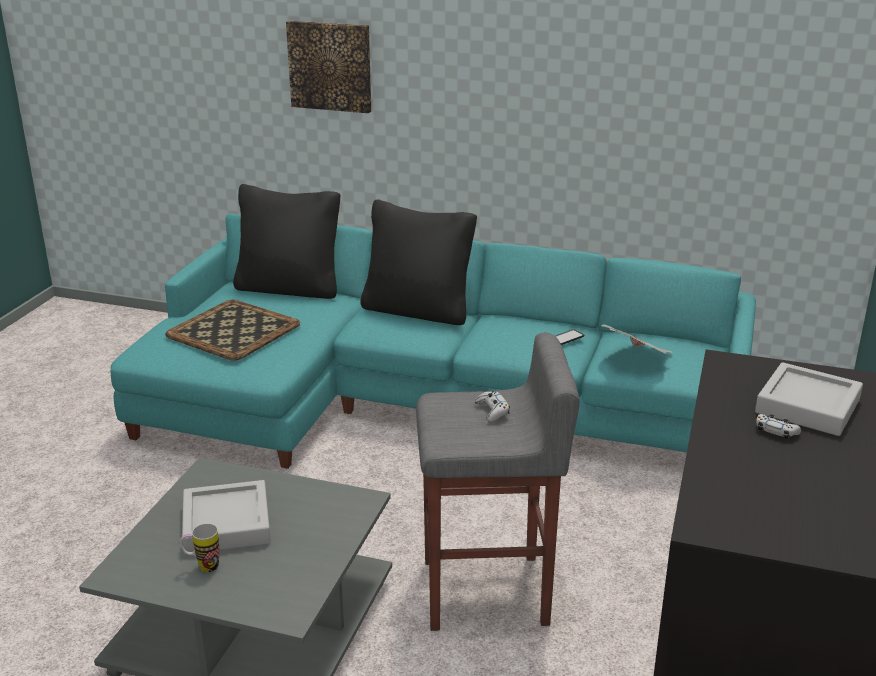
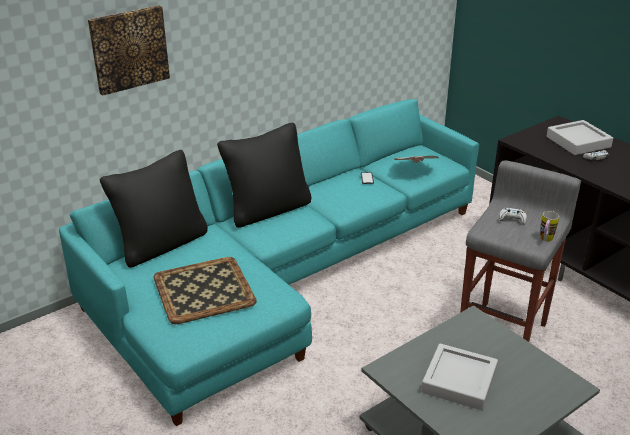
camera: 55 degrees left, 5 degrees up
mug [180,524,219,572] -> mug moved to [540,211,559,242]

